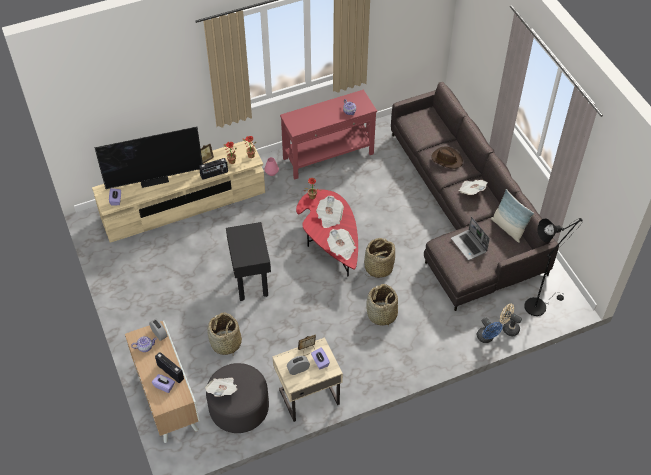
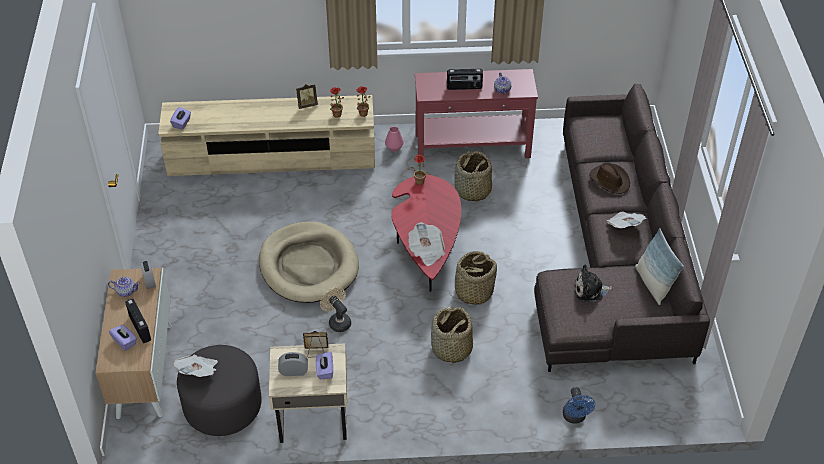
camera: 20 degrees right, 5 degrees down
television [94,126,203,189] -> none
radio [199,158,228,180] -> radio moved to [447,69,483,90]
basket [207,312,242,356] -> basket moved to [454,151,492,202]
black side table [226,222,271,301] -> beige dog bed [259,222,359,303]
newspaper [316,196,344,228] -> none
laptop [451,217,490,260] -> plush toy [575,264,613,302]
beige fan [500,304,522,336] -> beige fan moved to [320,287,351,332]
black floor lamp [524,218,582,316] -> none

